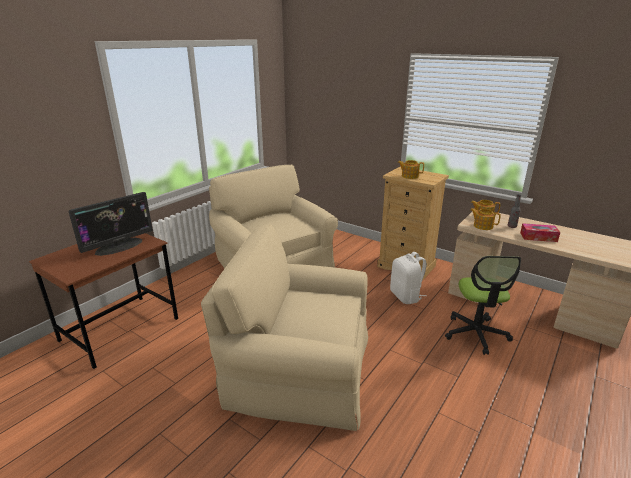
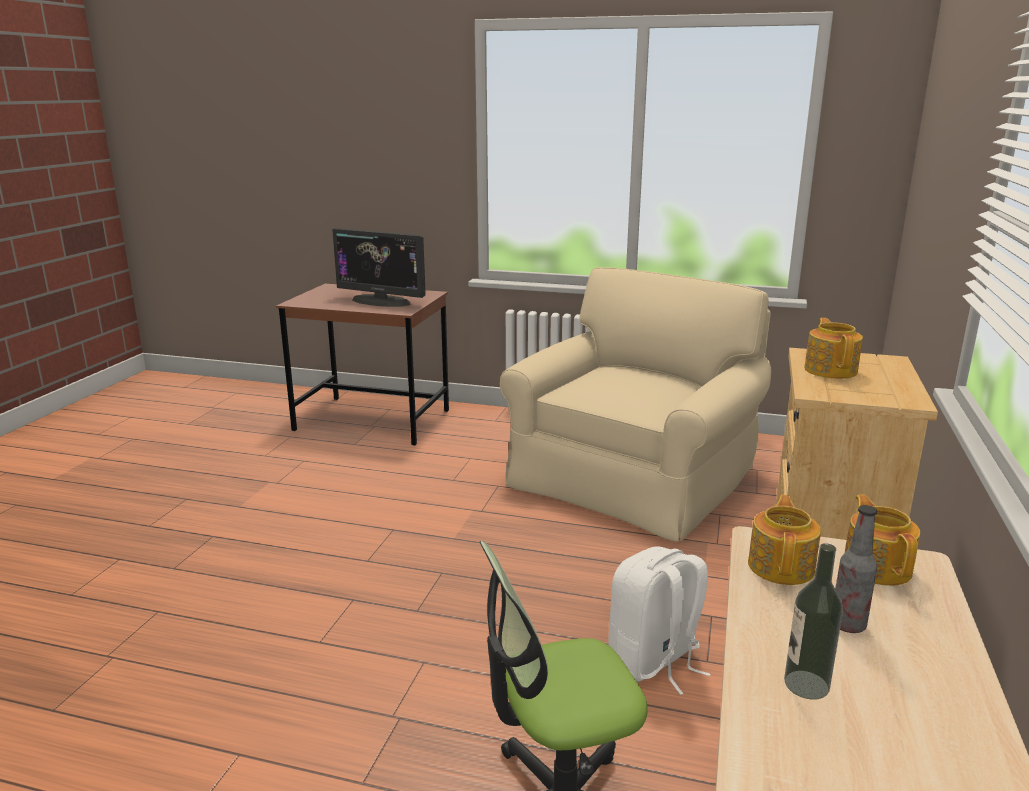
camera: 70 degrees right, 5 degrees down
beige armchair [201,224,368,431] -> none
tissue box [520,223,560,242] -> bottle [784,543,843,700]

